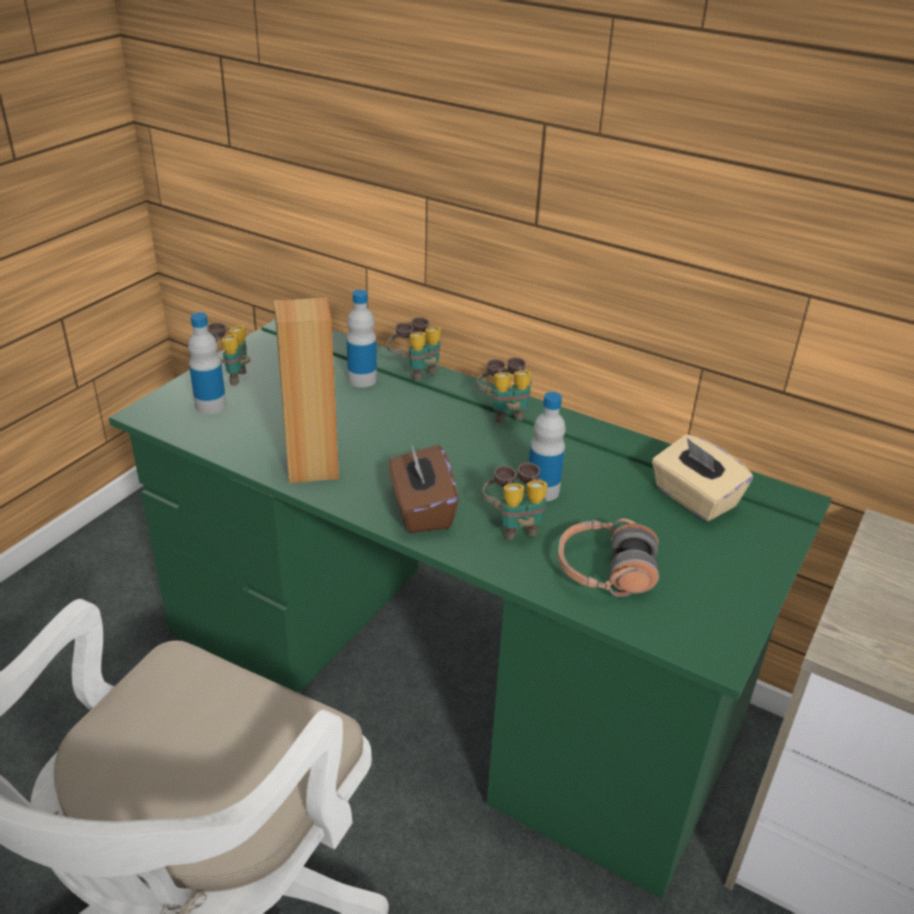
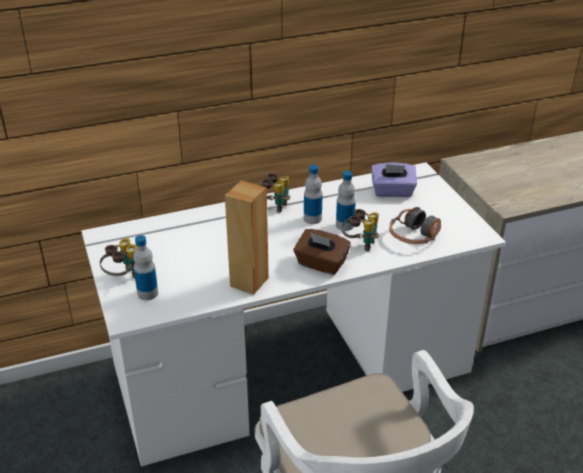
camera: 50 degrees left, 0 degrees up
green desk [109,320,832,899] -> white desk [81,162,506,467]
bottle [346,290,377,387] -> bottle moved to [304,165,323,224]
binoculars [387,317,441,381] -> none
beige tissue box [652,434,753,521] -> purple tissue box [371,162,417,197]

